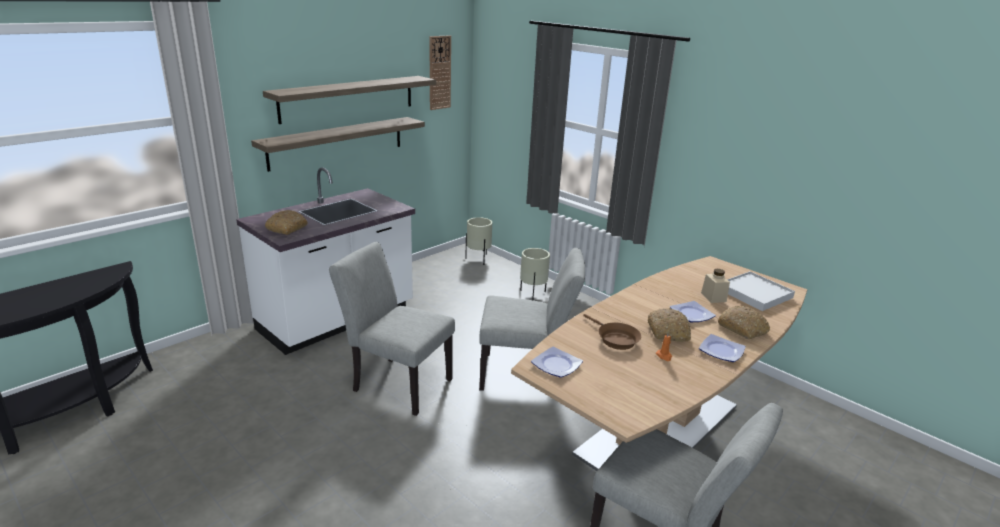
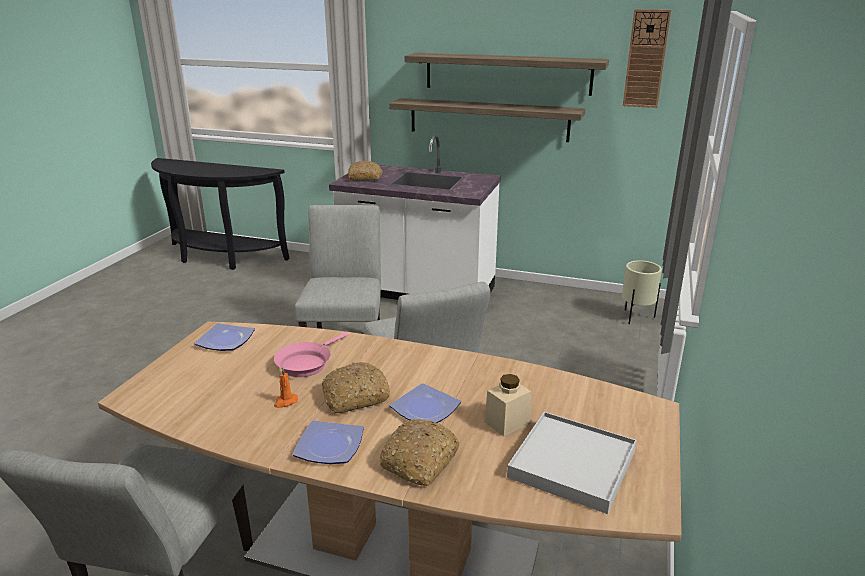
camera: 65 degrees right, 0 degrees up
beige planter [520,248,550,300] -> none
brown frying pan [584,314,641,350] -> pink frying pan [274,332,349,377]

